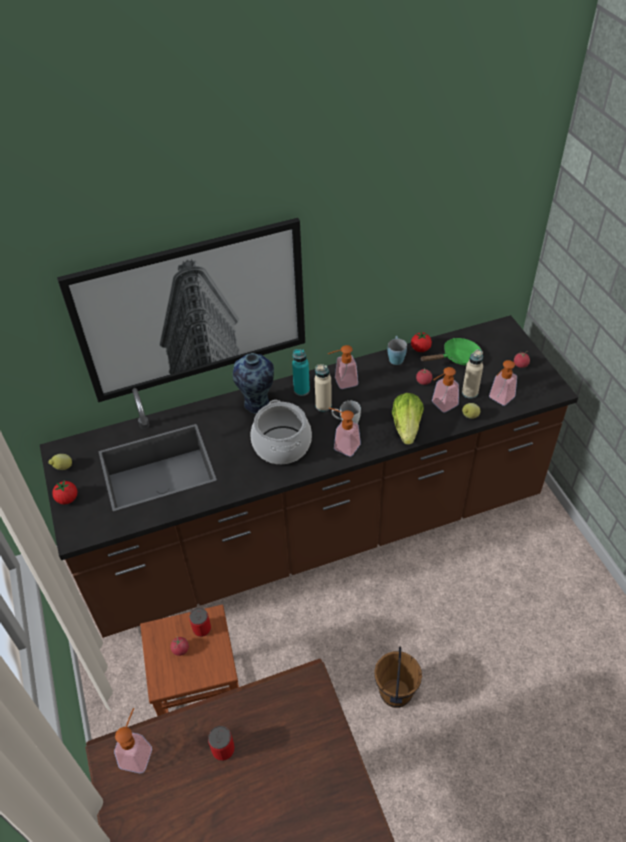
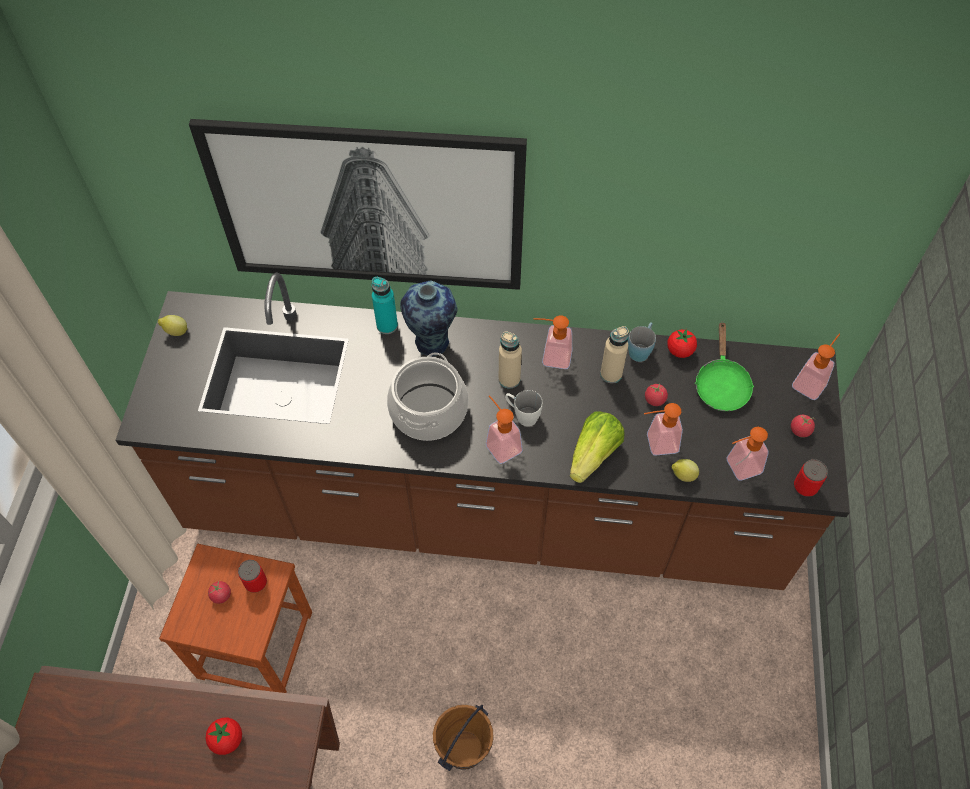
camera: 25 degrees right, 10 degrees up
tomato [52,480,77,505] -> tomato moved to [205,718,242,755]
soap dispenser [114,708,152,773] -> soap dispenser moved to [792,334,840,400]
can [208,726,235,761] -> can moved to [794,459,828,497]
turquoise bottle [292,349,310,396] -> turquoise bottle moved to [371,277,398,334]
green frying pan [420,338,483,365] -> green frying pan turned 90 degrees clockwise [695,321,754,411]
beige bottle [462,349,483,399] -> beige bottle moved to [600,326,629,383]

